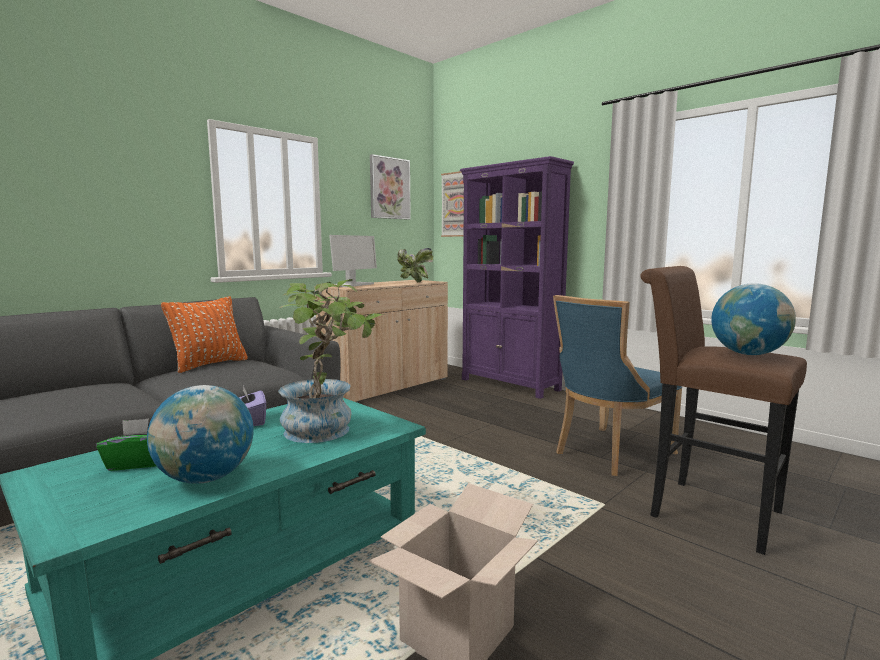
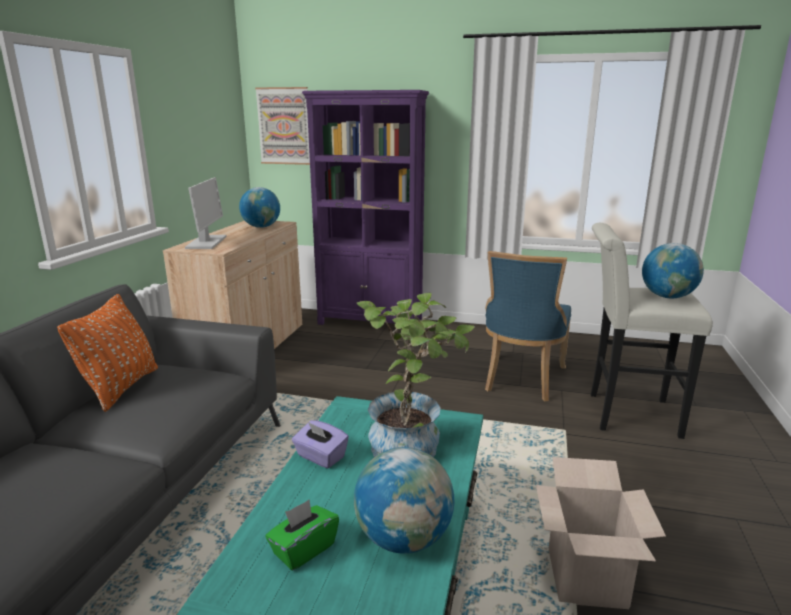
camera: 30 degrees left, 10 degrees up
picture [370,154,411,220] -> none
potted plant [397,248,433,282] -> globe [239,187,280,228]
brown stool [640,266,807,555] -> white stool [591,223,713,439]

